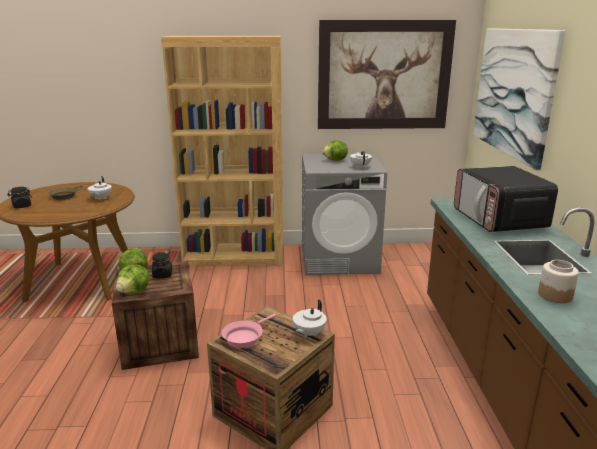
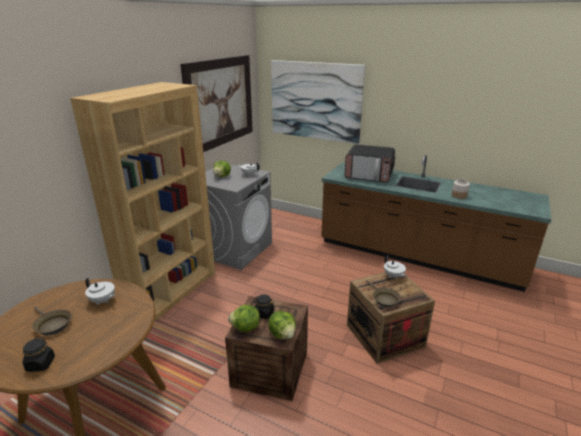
camera: 60 degrees left, 5 degrees up
pink frying pan [221,314,276,348] -> brown frying pan [367,280,401,307]

